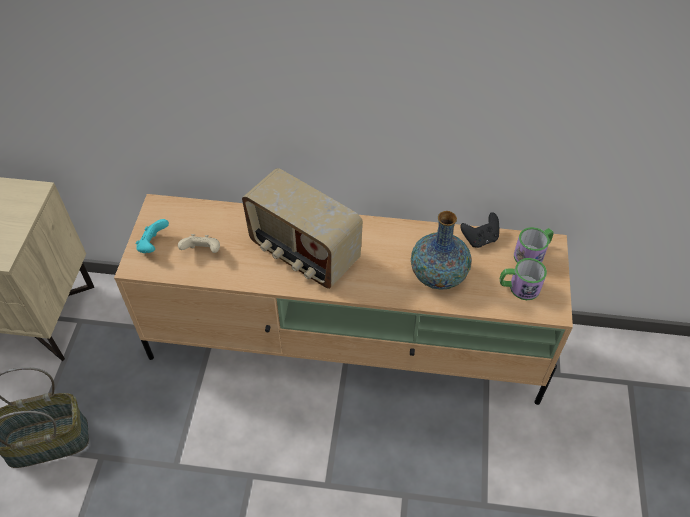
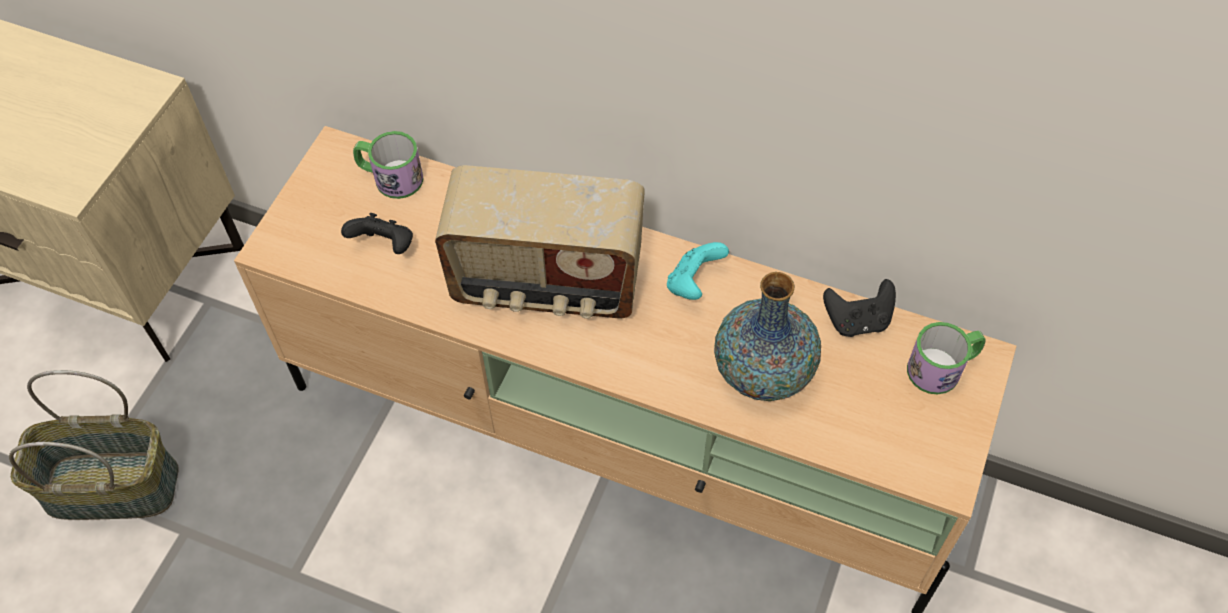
camera: 15 degrees right, 5 degrees up
turquoise game controller [136,219,169,253] -> turquoise game controller moved to [667,242,729,300]
beige game controller [178,234,220,253] -> black game controller [341,213,413,254]
radio [242,168,363,289] -> radio turned 45 degrees counterclockwise [435,165,645,319]
mug [500,258,547,300] -> mug moved to [353,131,423,199]

